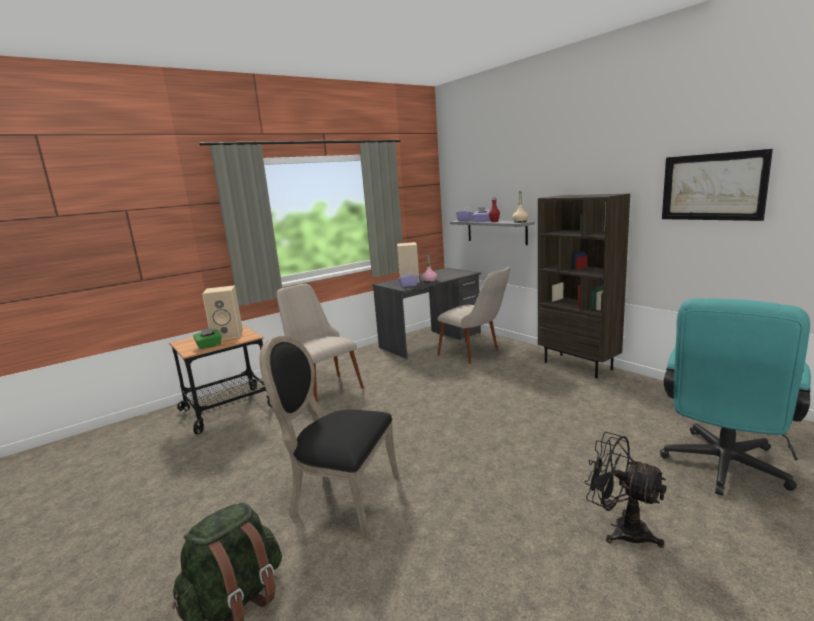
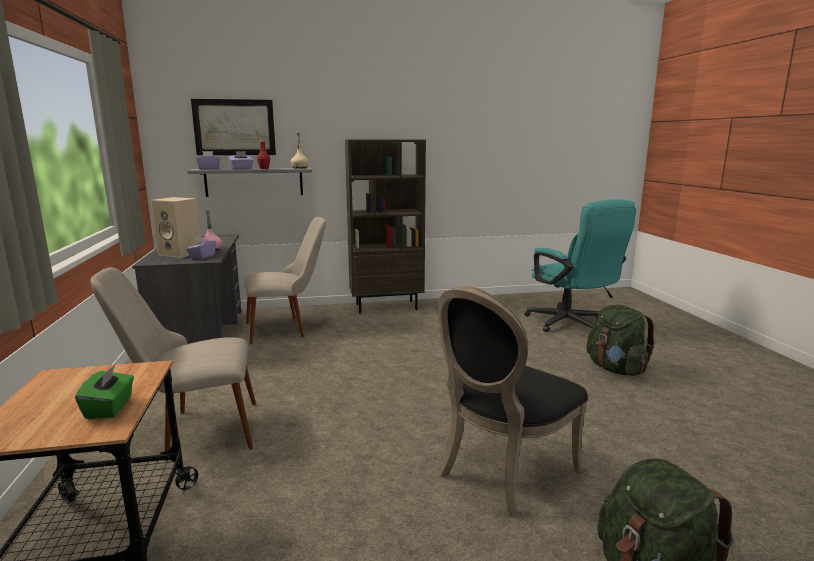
camera: 65 degrees left, 0 degrees up
beige speaker [202,285,243,340] -> none
black fan [585,432,667,548] -> green backpack [587,305,655,376]
picture [662,149,773,221] -> picture moved to [191,99,276,155]

